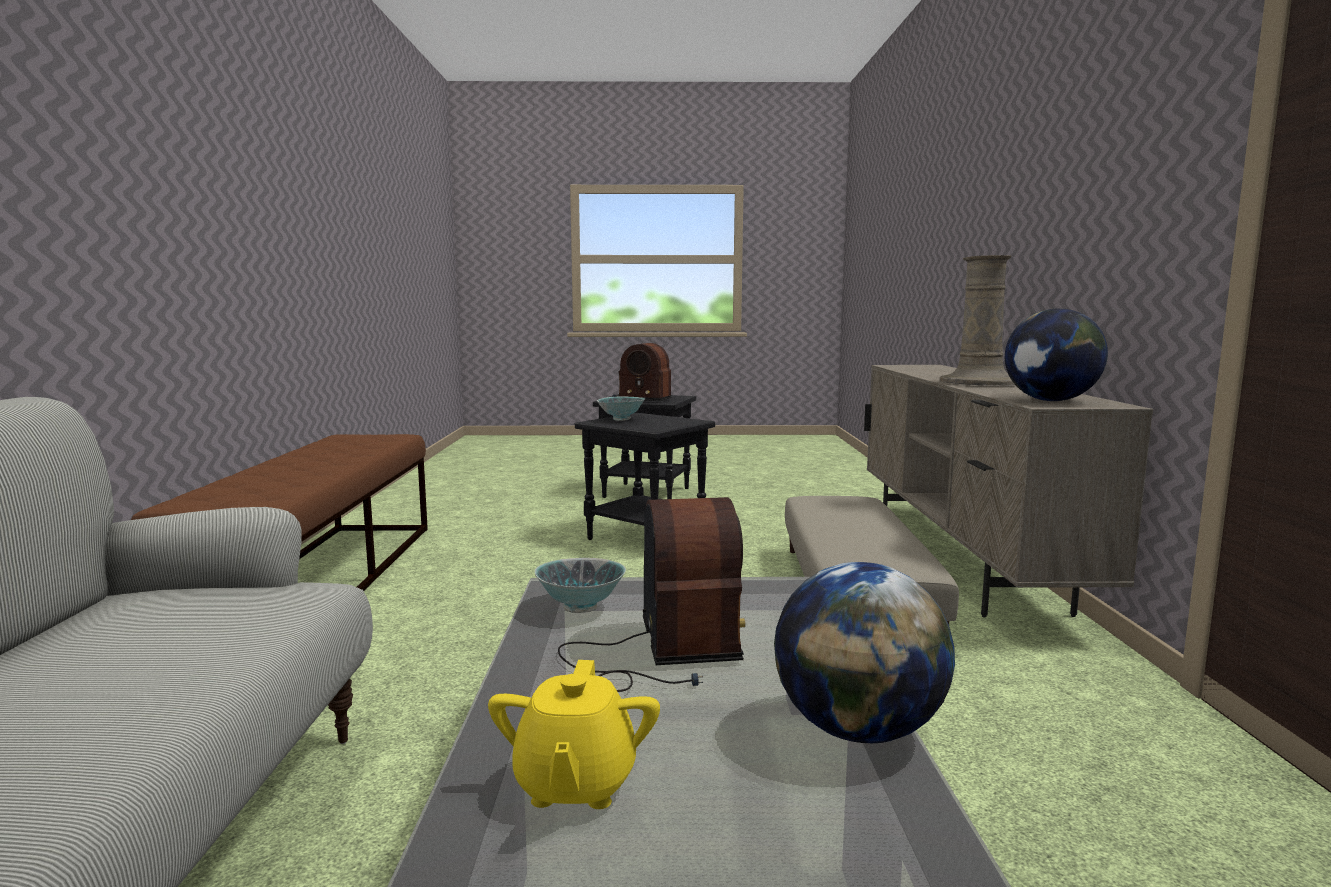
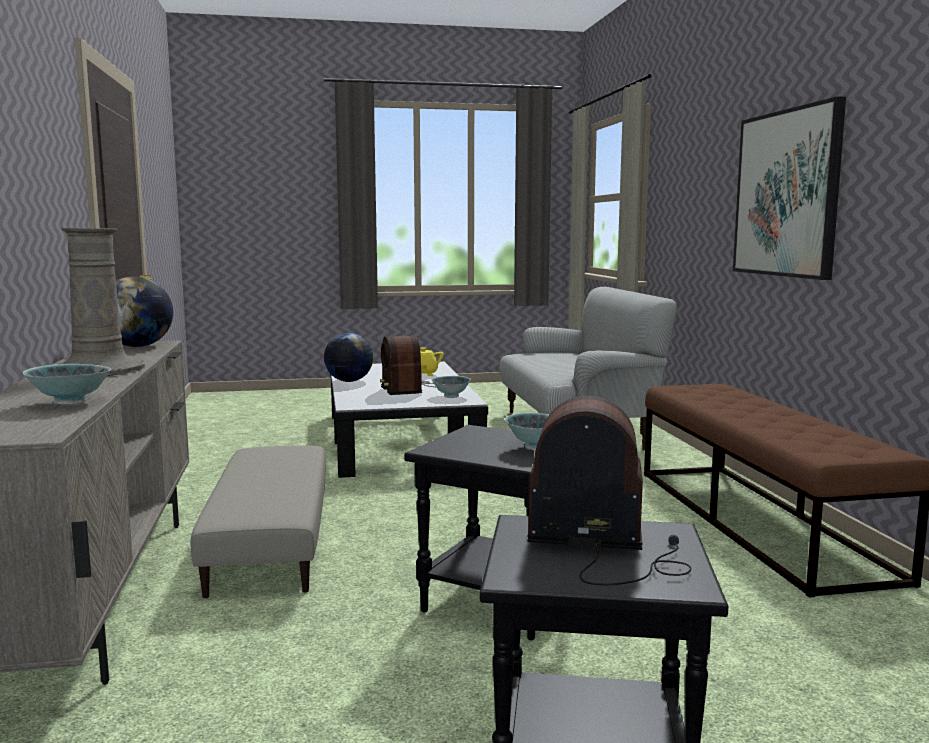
camera: 170 degrees right, 0 degrees up
none -> bowl [23,364,111,405]
none -> picture [733,96,846,280]

